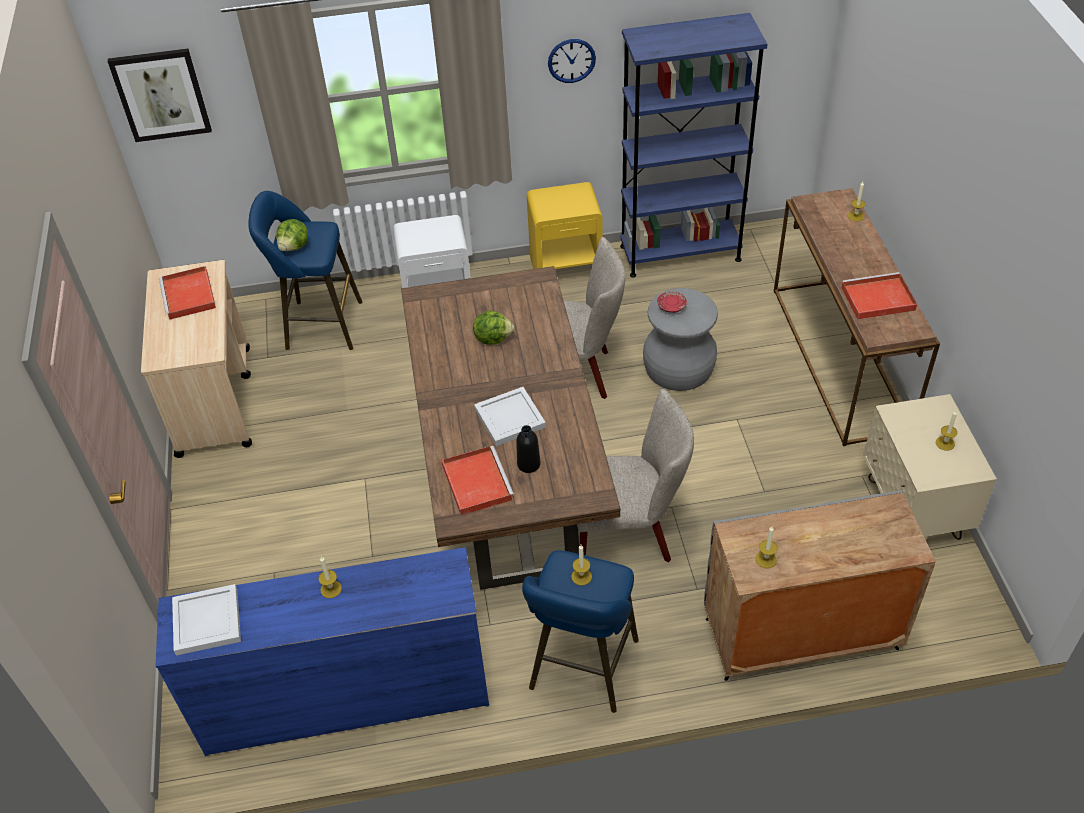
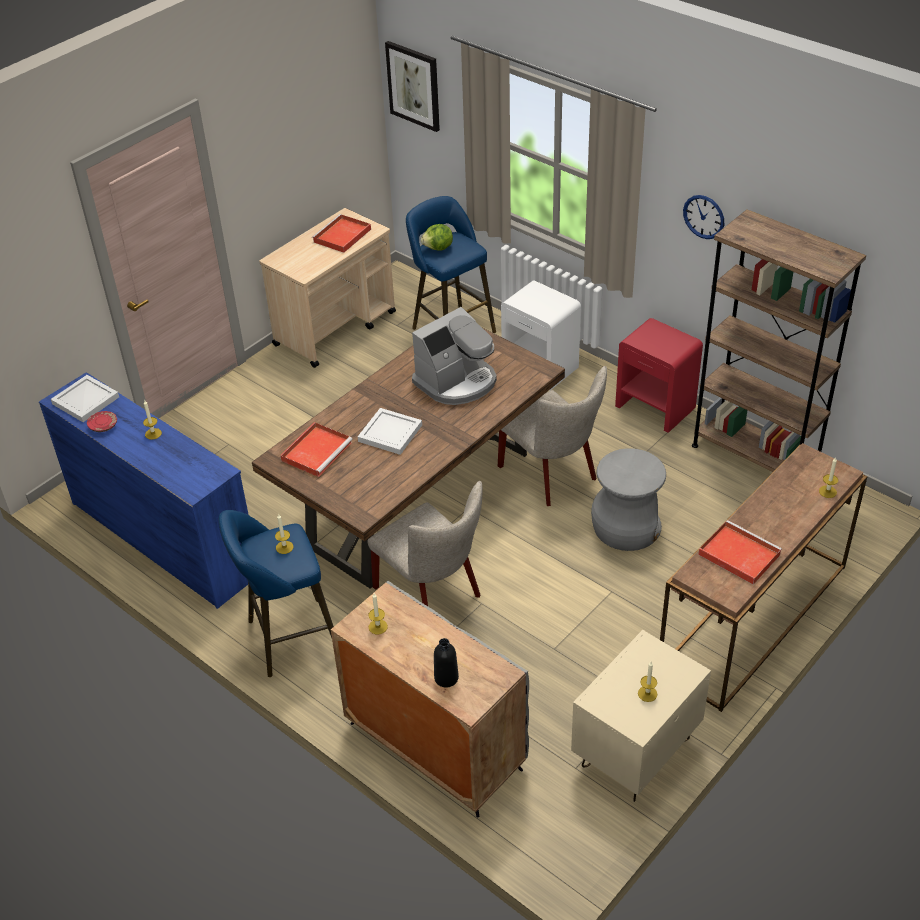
camera: 50 degrees right, 5 degrees down
lettuce [473,310,514,345] -> coffee machine [412,307,497,405]
black bottle [516,425,540,473] -> black bottle moved to [434,638,459,687]
yellow nightstand [527,182,603,269] -> red nightstand [615,318,703,433]
blue bookcase [620,13,767,278] -> brown bookcase [692,209,866,472]
red plate [657,291,687,313] -> red plate moved to [87,411,117,432]

